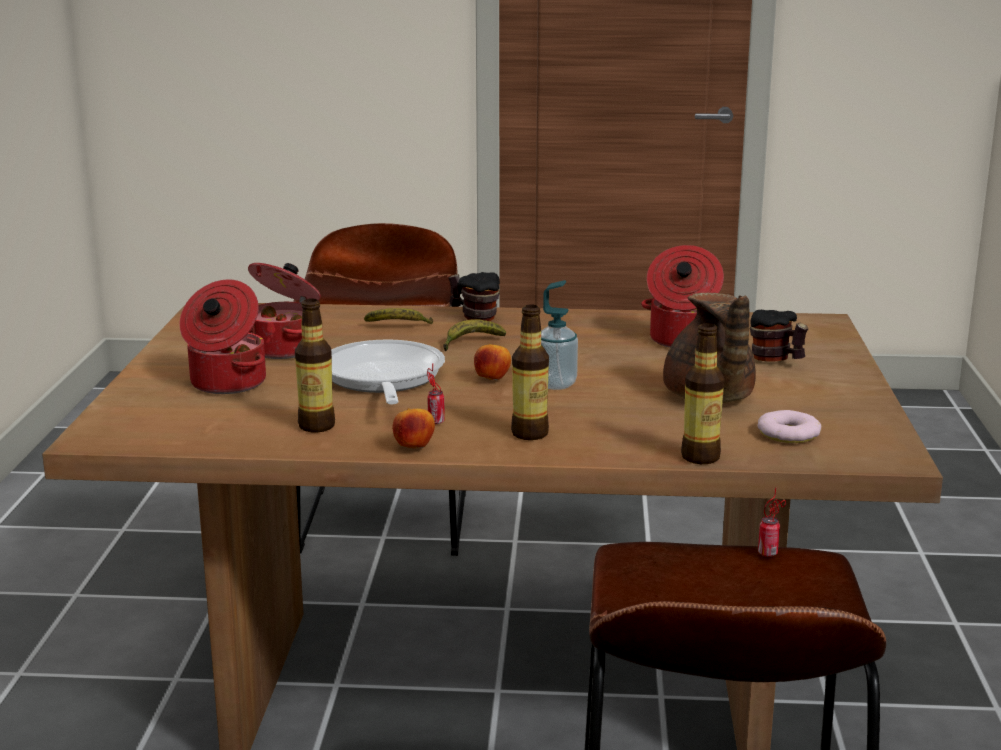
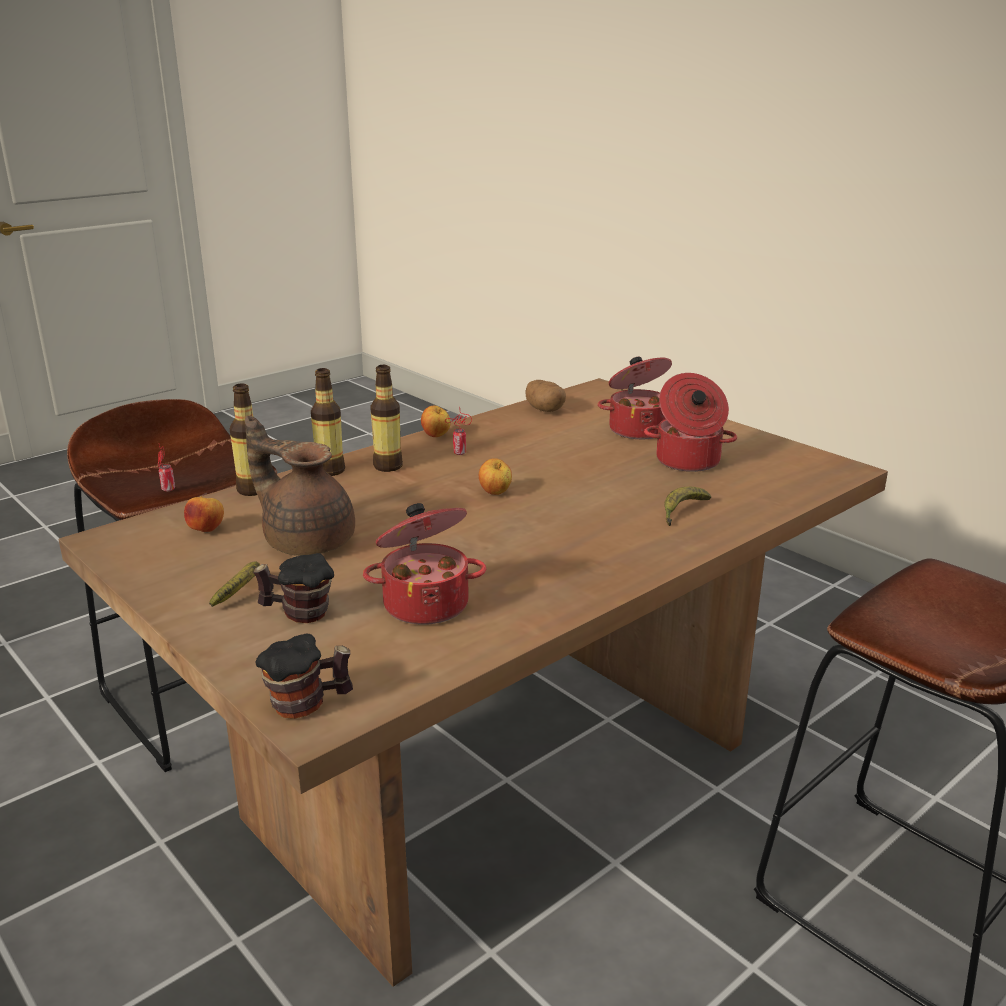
camera: 135 degrees right, 5 degrees up
bottle [295,298,335,432] -> bottle moved to [311,368,345,476]
frying pan [331,340,445,404] -> none
banana [443,319,506,351] -> banana moved to [209,561,260,607]
mug [448,272,500,321] -> mug moved to [256,634,353,719]
soap dispenser [541,280,578,390] -> none
donut [758,410,821,443] -> apple [184,496,224,533]
none -> potato [525,380,566,412]

